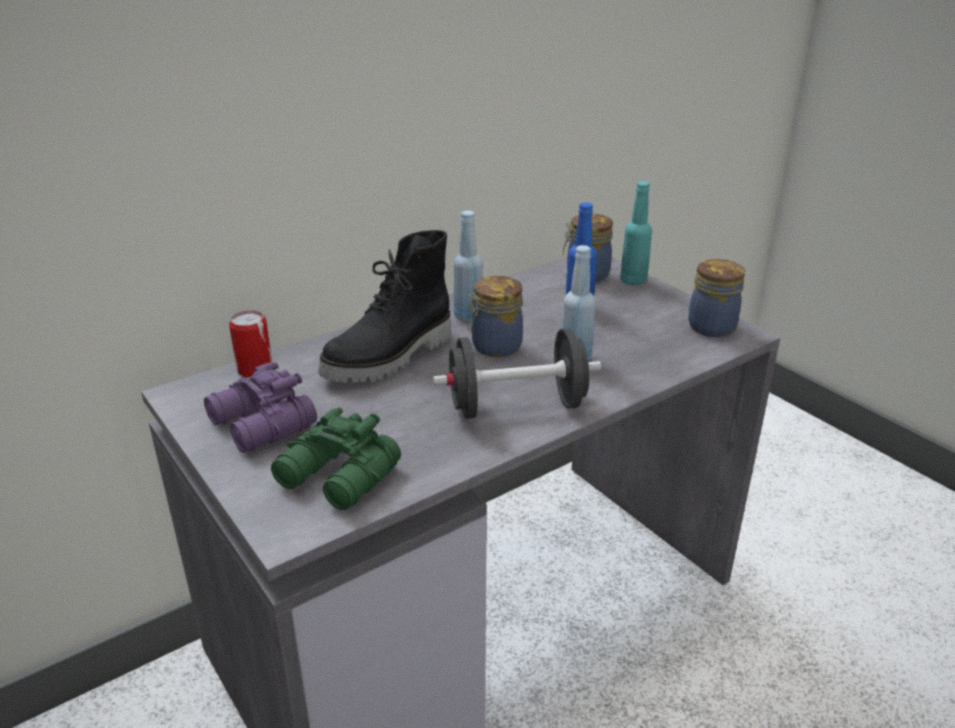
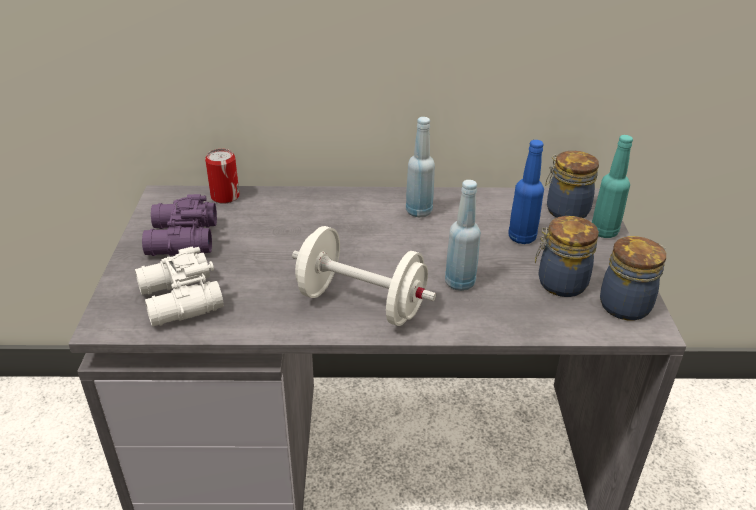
camera: 35 degrees right, 5 degrees up
green binoculars [271,407,401,510] -> white binoculars [135,246,224,327]
black boot [318,230,451,383] -> none
black dumbbell [433,329,601,419] -> white dumbbell [292,226,436,326]
jar [468,276,523,357] -> jar moved to [535,216,599,297]

